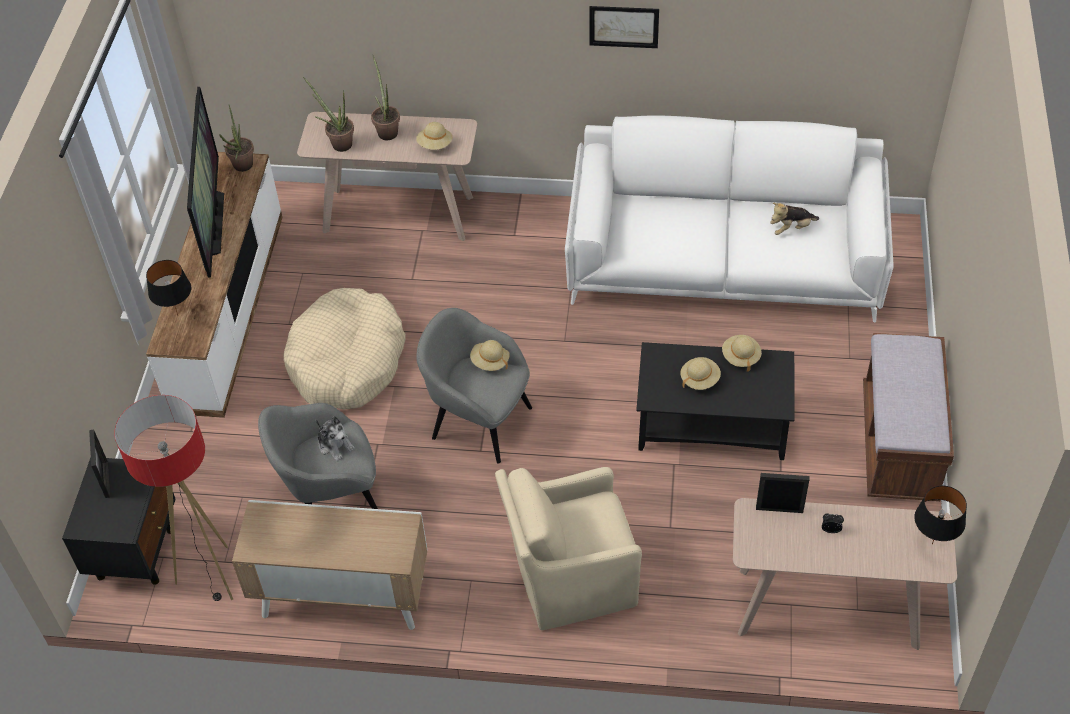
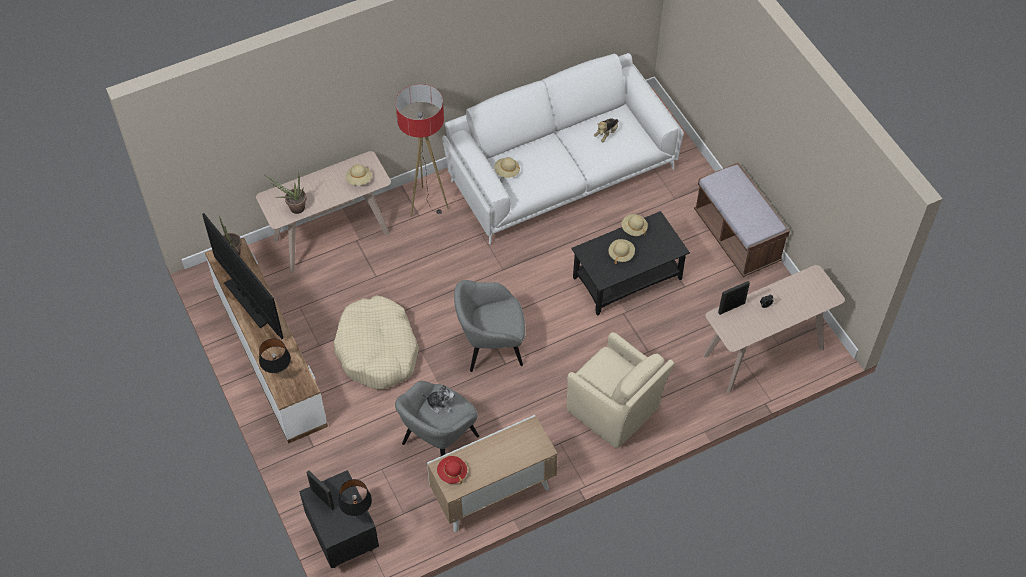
camera: 35 degrees left, 5 degrees up
floor lamp [114,395,233,601] -> floor lamp moved to [395,84,449,217]
potted plant [371,56,400,140] -> none
beige hat [470,340,510,371] -> beige hat moved to [494,157,520,178]
beige armchair [495,467,642,630] -> beige armchair turned 90 degrees counterclockwise [567,332,674,449]
picture [589,6,659,48] -> none
black table lamp [914,486,967,545] -> black table lamp moved to [338,479,372,516]
none -> red hat [437,456,467,484]

